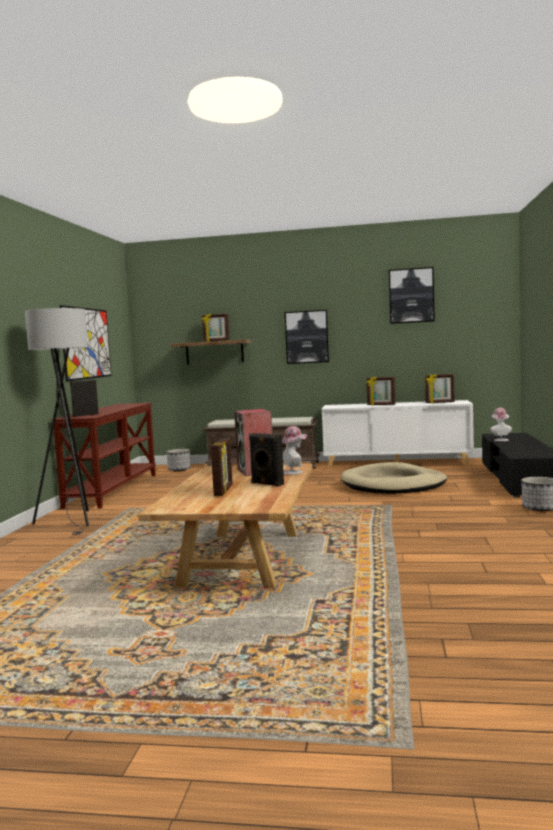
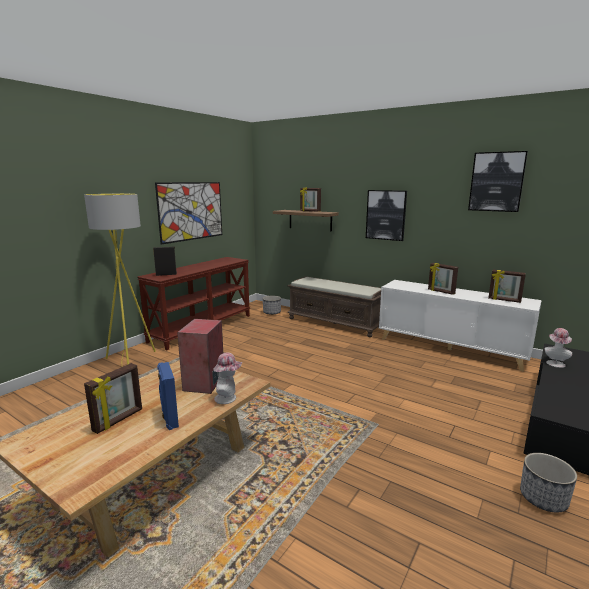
camera: 25 degrees right, 10 degrees up
grey floor lamp [25,308,89,535] -> yellow floor lamp [84,194,156,365]
black speaker [249,433,284,487] -> blue speaker [157,362,179,430]
beige dog bed [341,462,447,494] -> none

